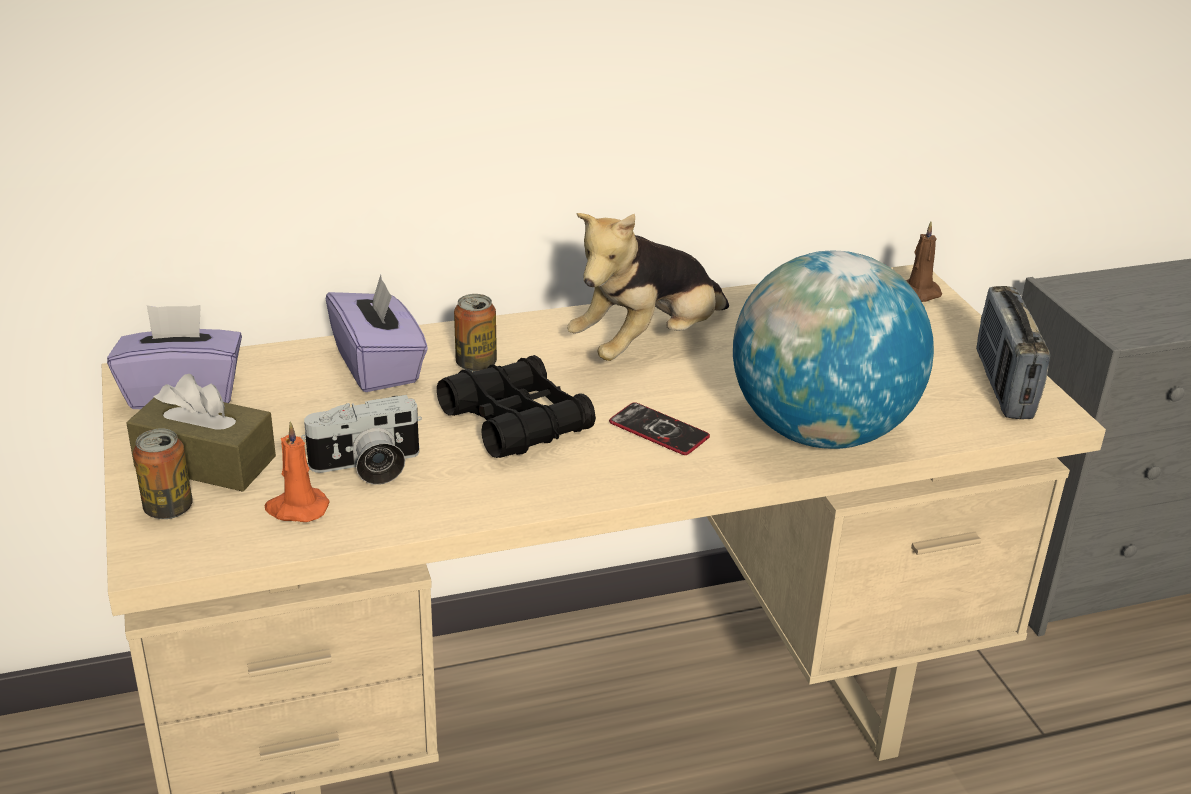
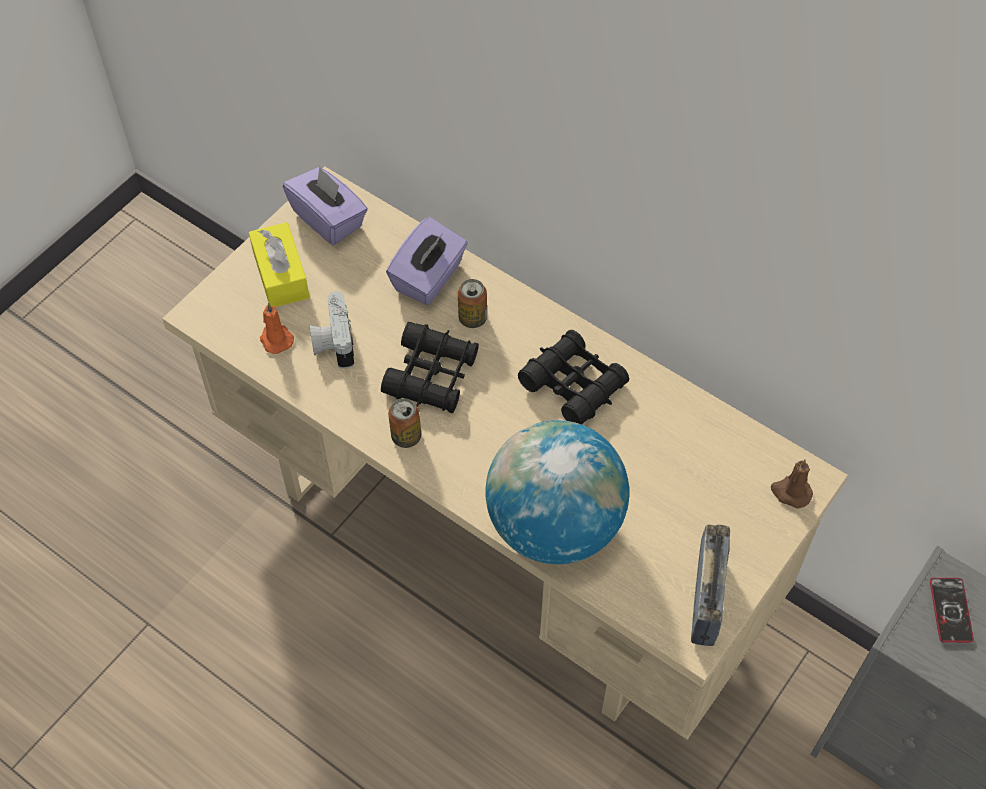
camera: 55 degrees right, 25 degrees up
brown tissue box [126,374,276,492] -> yellow tissue box [249,222,310,307]
can [133,428,193,519] -> can moved to [388,398,421,448]
camera [301,395,422,485] -> camera turned 45 degrees clockwise [310,291,354,369]
plush toy [567,213,729,361] -> black binoculars [518,330,629,424]
phone [609,402,710,455] -> phone moved to [930,578,974,643]
radio [976,286,1050,419] -> radio turned 135 degrees clockwise [691,525,730,646]

